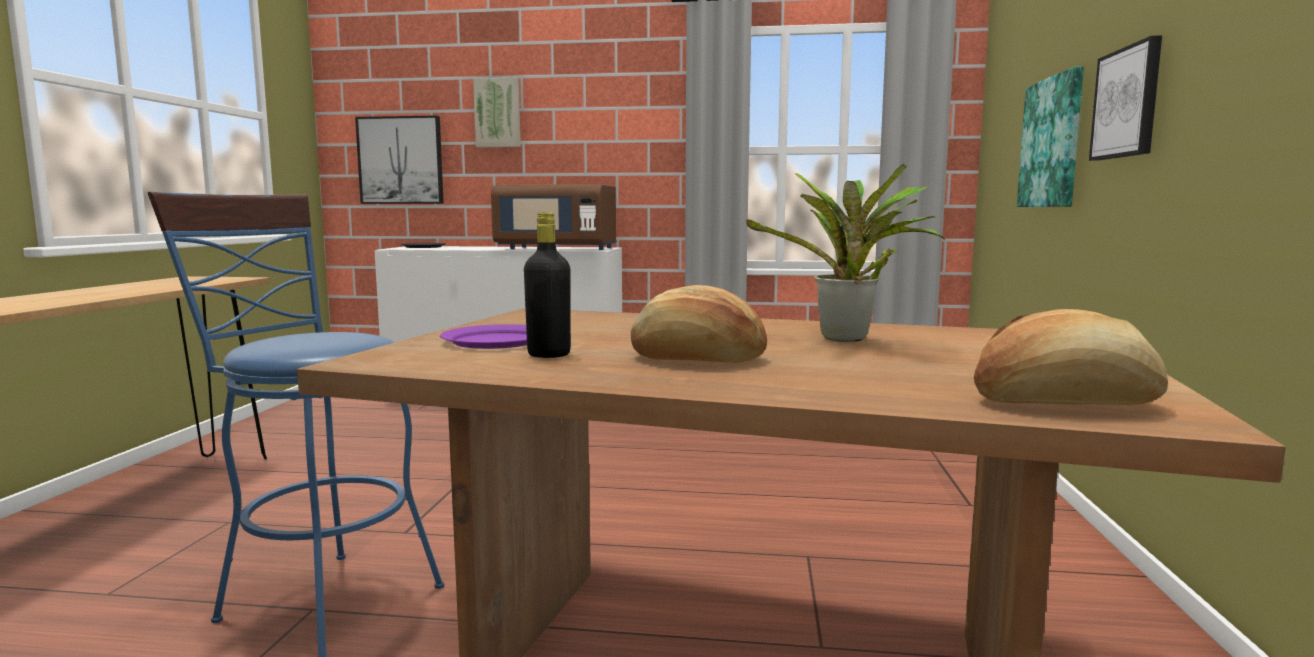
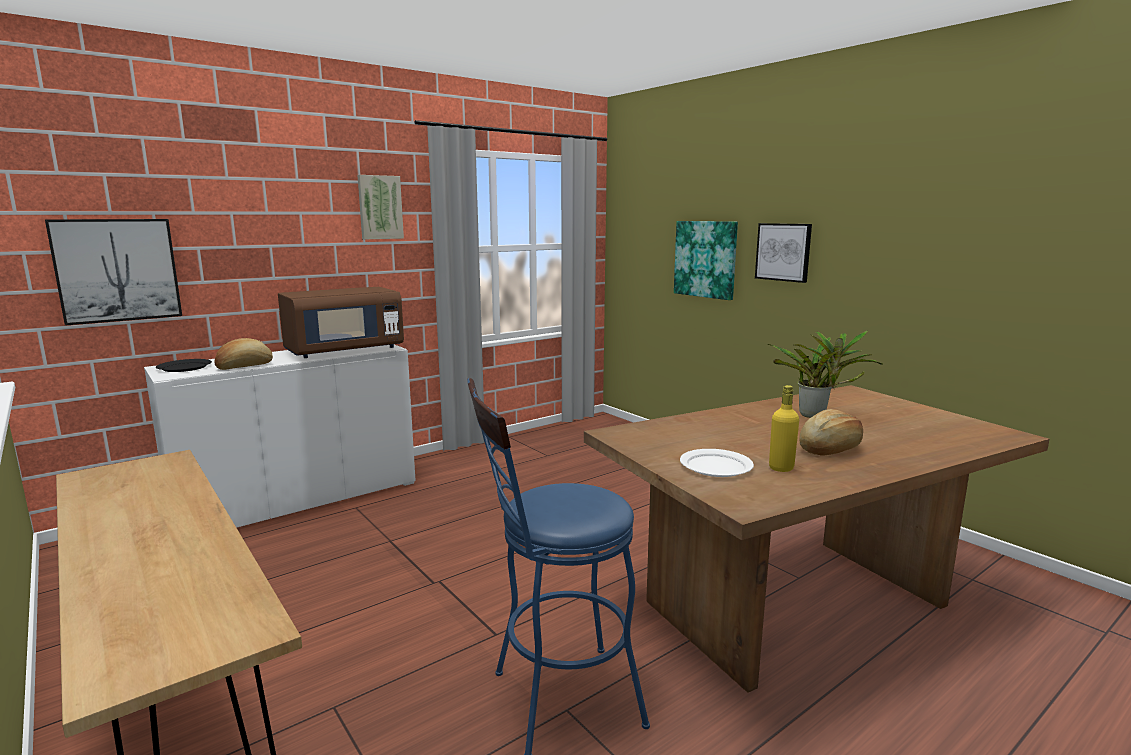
camera: 45 degrees left, 5 degrees up
purple plate [440,324,527,349] -> white plate [680,449,754,477]
picture [473,78,521,147] -> picture moved to [357,175,404,239]
black bottle [524,212,571,358] -> yellow bottle [769,385,799,472]
bread [974,309,1168,405] -> bread moved to [214,338,273,370]

